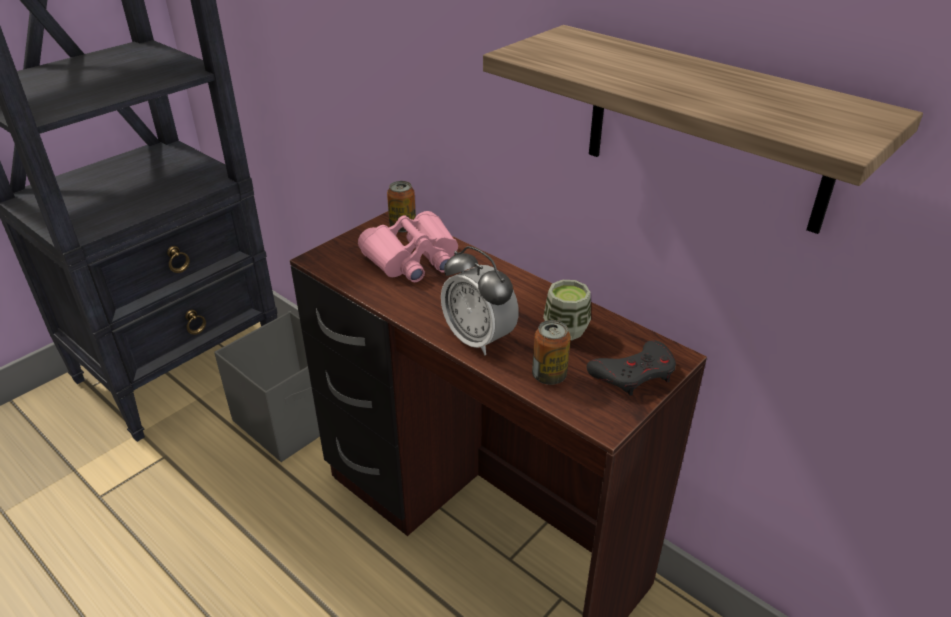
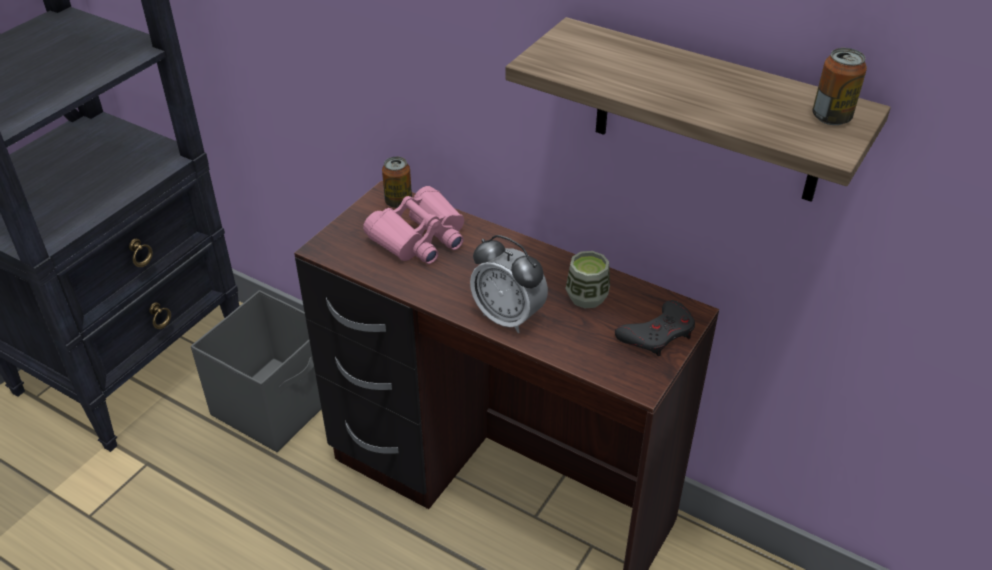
camera: 10 degrees left, 5 degrees up
can [532,320,571,385] -> can moved to [812,48,867,125]

